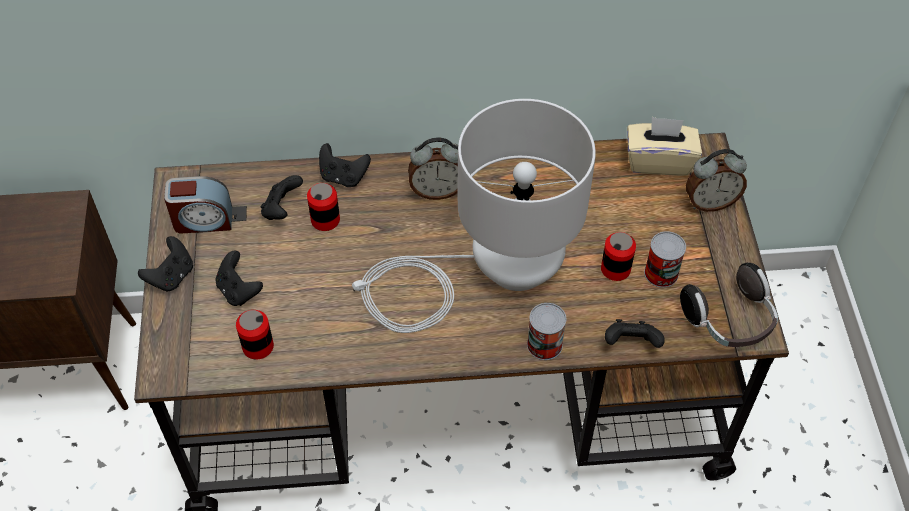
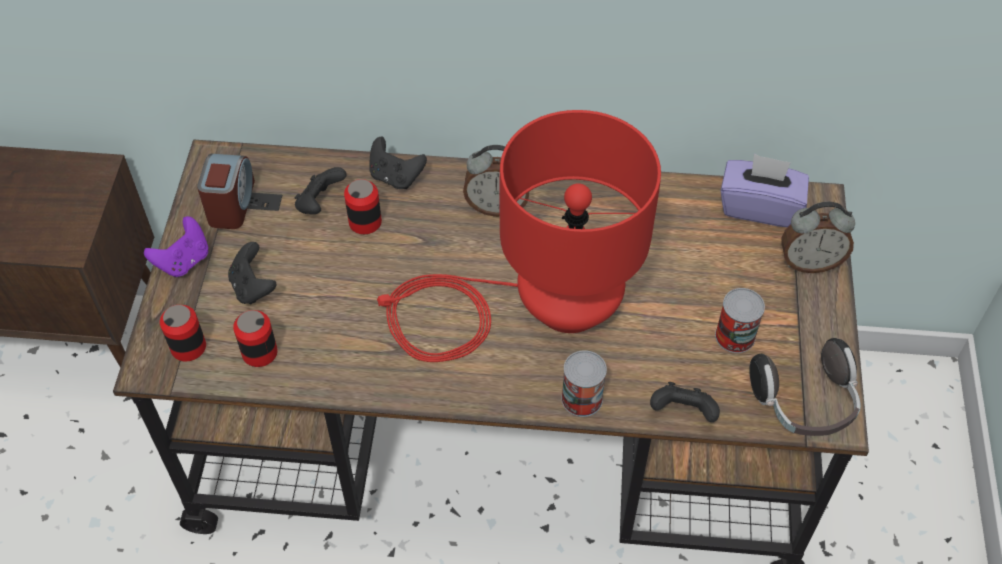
camera: 10 degrees right, 0 degrees up
black game controller [138,236,193,292] -> purple game controller [144,216,208,277]
alarm clock [164,176,232,234] -> alarm clock turned 90 degrees counterclockwise [197,154,255,229]
white table lamp [352,99,596,333] -> red table lamp [377,110,661,362]
can [601,232,636,281] -> can moved to [160,305,206,361]
beige tissue box [627,117,702,176] -> purple tissue box [721,154,809,227]

